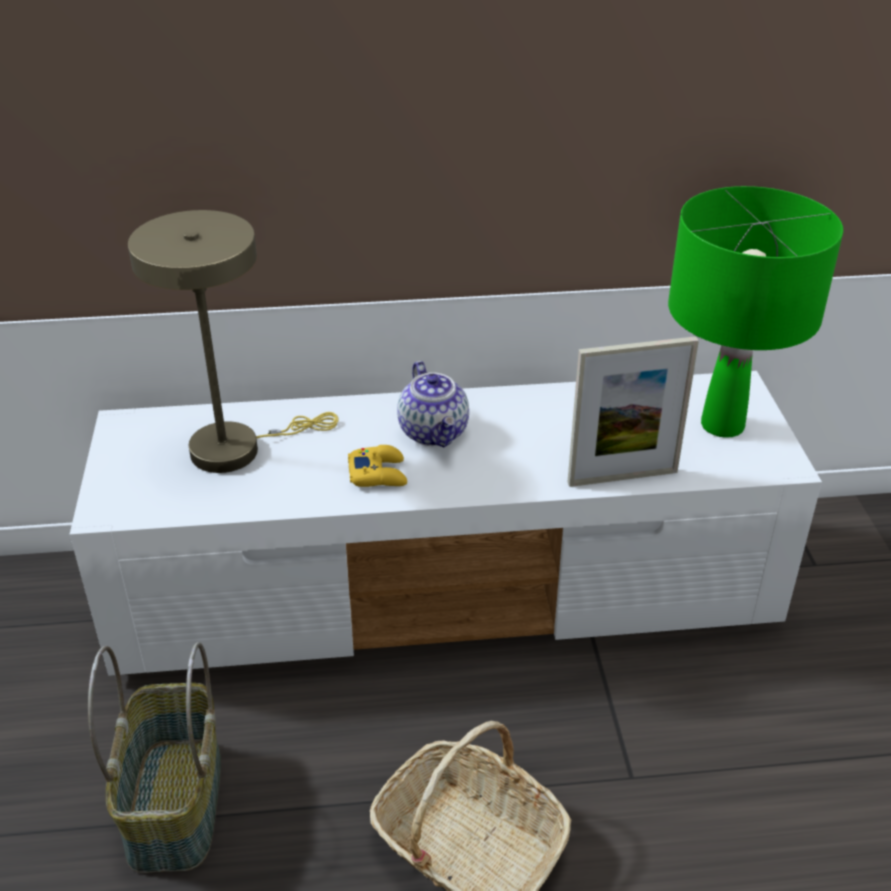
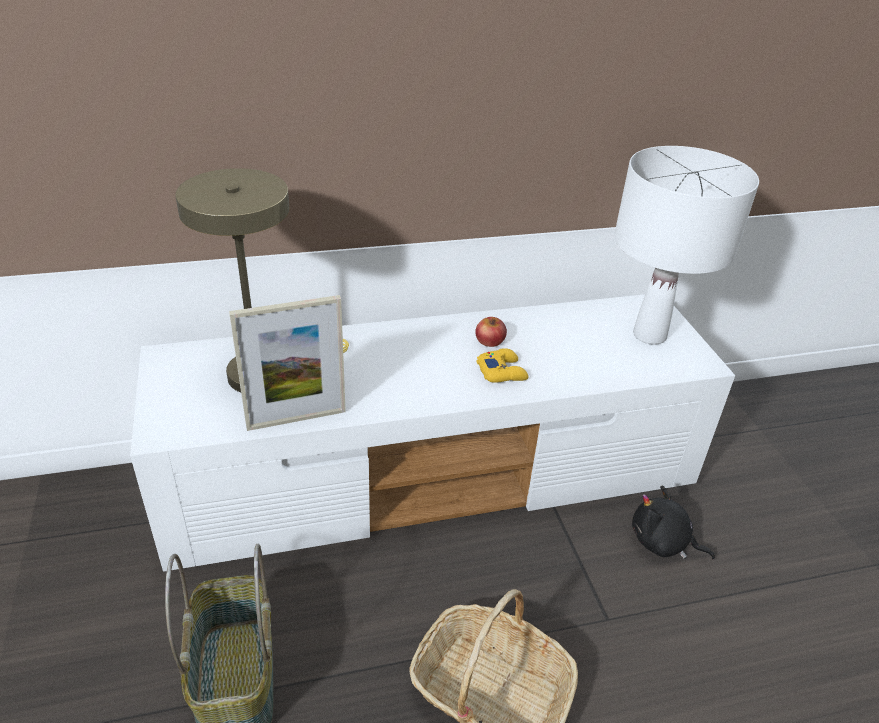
camera: 10 degrees left, 0 degrees up
yellow game controller [348,445,407,487] -> yellow game controller moved to [476,348,529,383]
teapot [397,361,469,447] -> none
picture frame [568,336,699,487] -> picture frame moved to [229,295,346,431]
green table lamp [668,186,843,438] -> white table lamp [614,146,759,345]
none -> apple [475,317,507,347]
none -> black plush toy [632,486,715,559]

